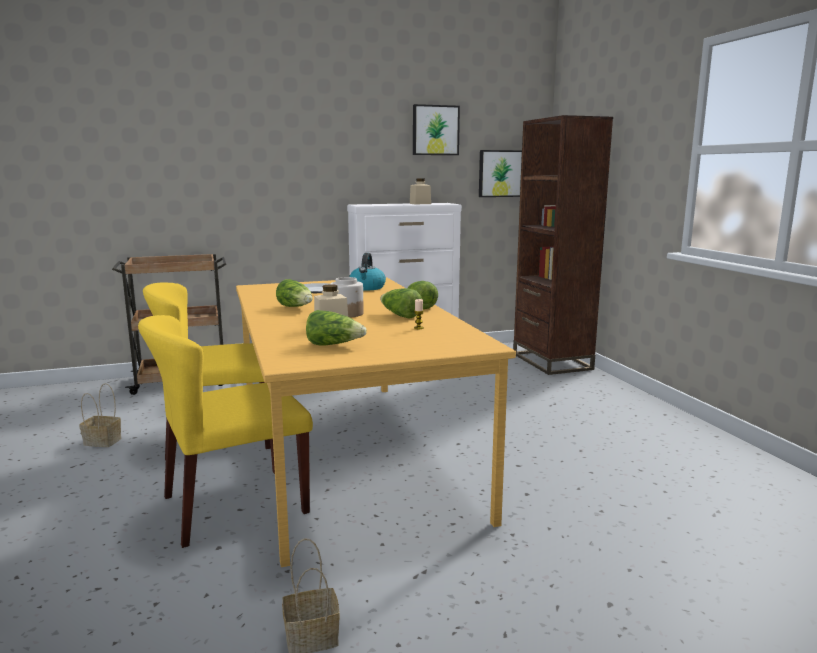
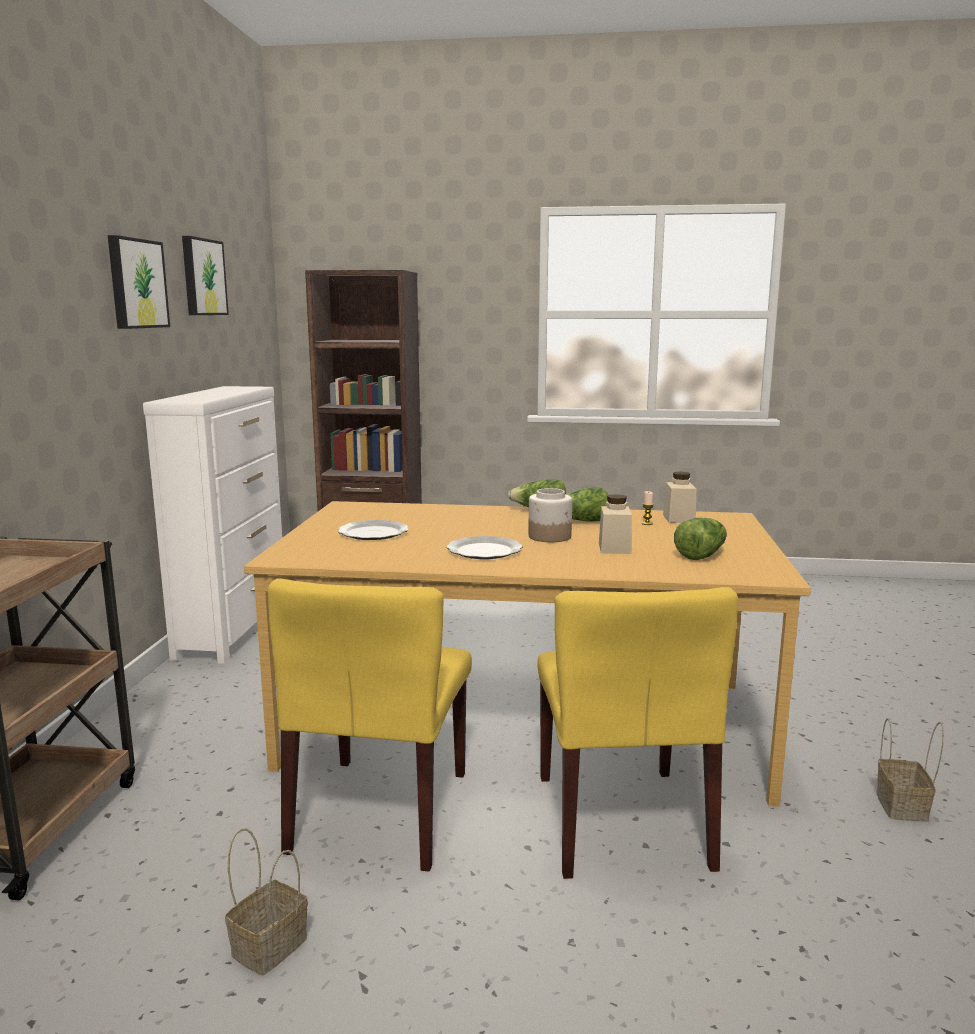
camera: 65 degrees left, 0 degrees up
lettuce [276,279,313,307] -> plate [447,536,523,559]
kettle [349,253,386,290] -> none
beige jar [410,178,431,204] -> beige jar moved to [663,472,696,523]
picture [479,150,522,197] -> picture moved to [108,235,170,329]

